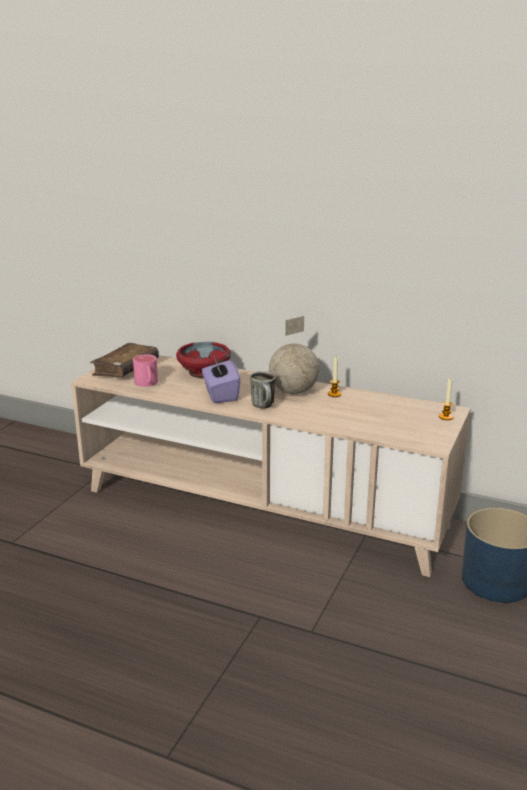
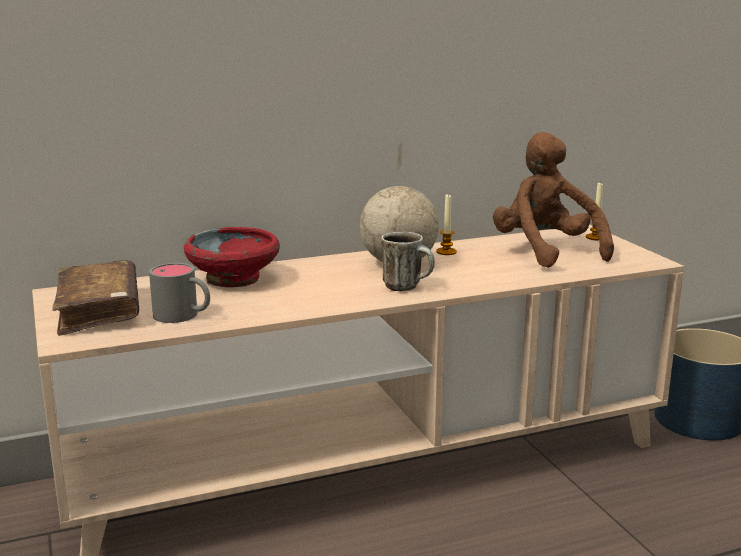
camera: 45 degrees left, 5 degrees down
pink mug [133,354,158,387] -> grey mug [149,263,210,323]
purple tissue box [202,357,241,403] -> none
none -> brown plush toy [493,132,614,268]

